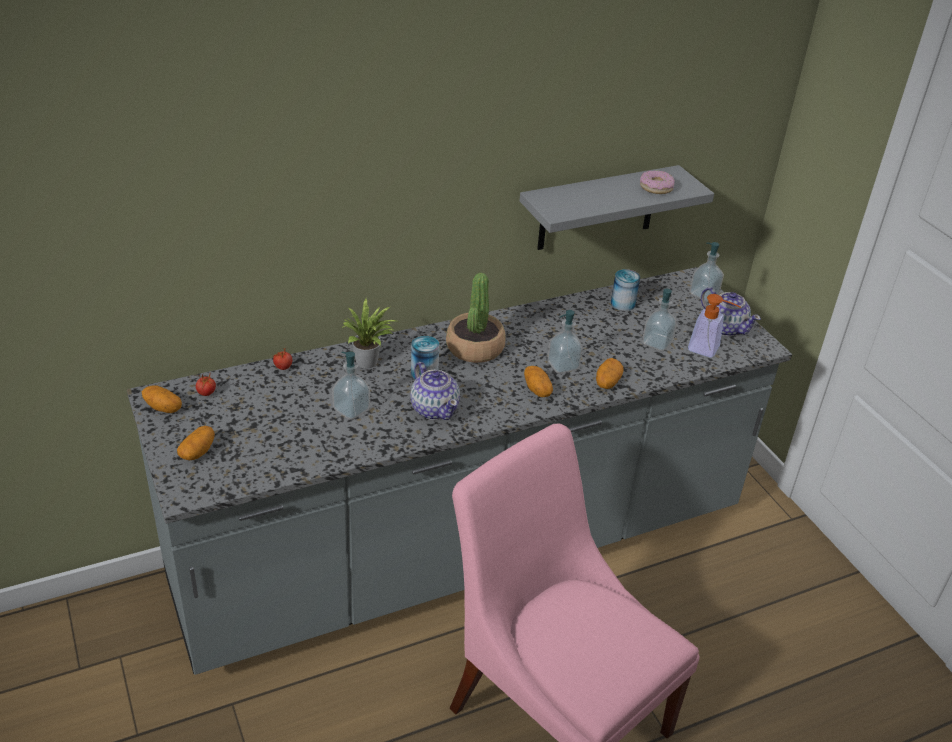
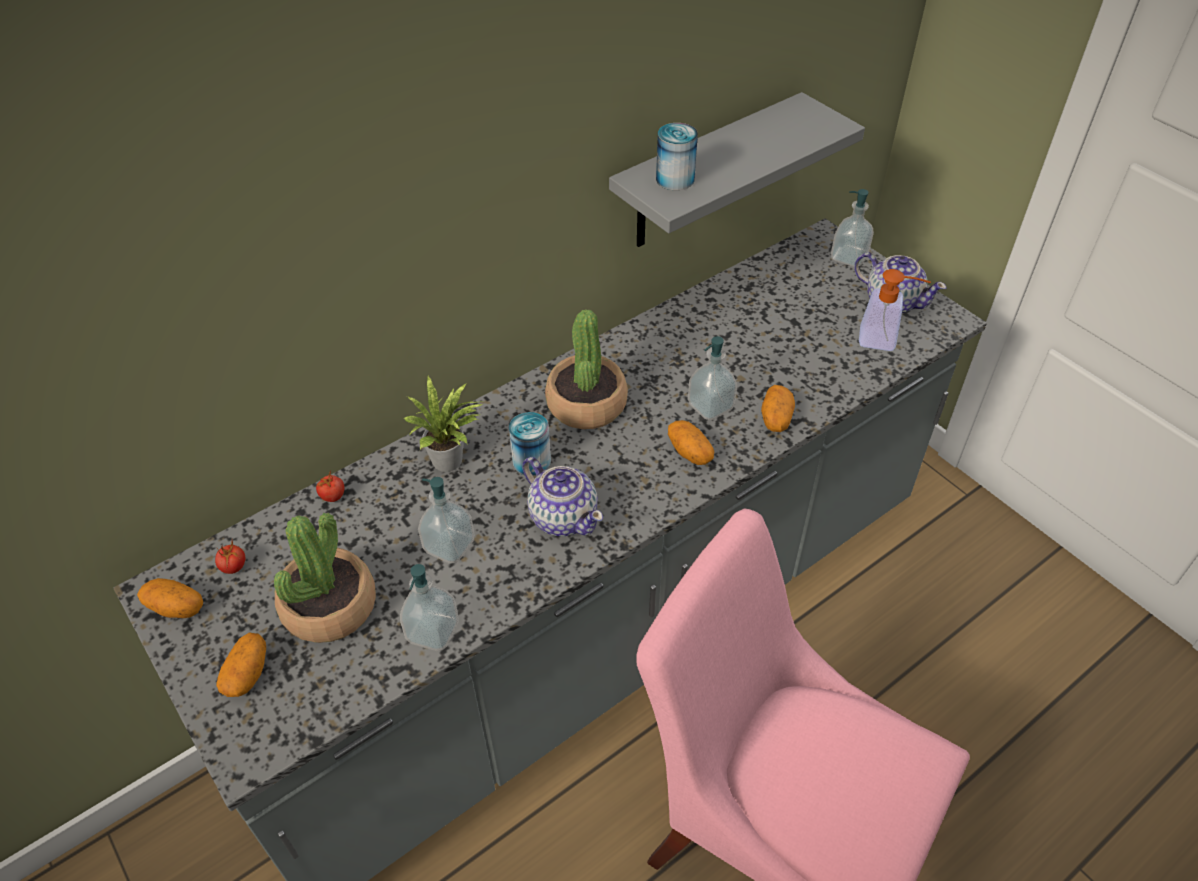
camera: 10 degrees left, 10 degrees up
can [611,269,640,311] -> can moved to [656,123,698,190]
donut [640,170,675,194] -> none
soap dispenser [642,289,677,351] -> soap dispenser moved to [400,564,459,651]
none -> potted plant [274,513,376,643]

